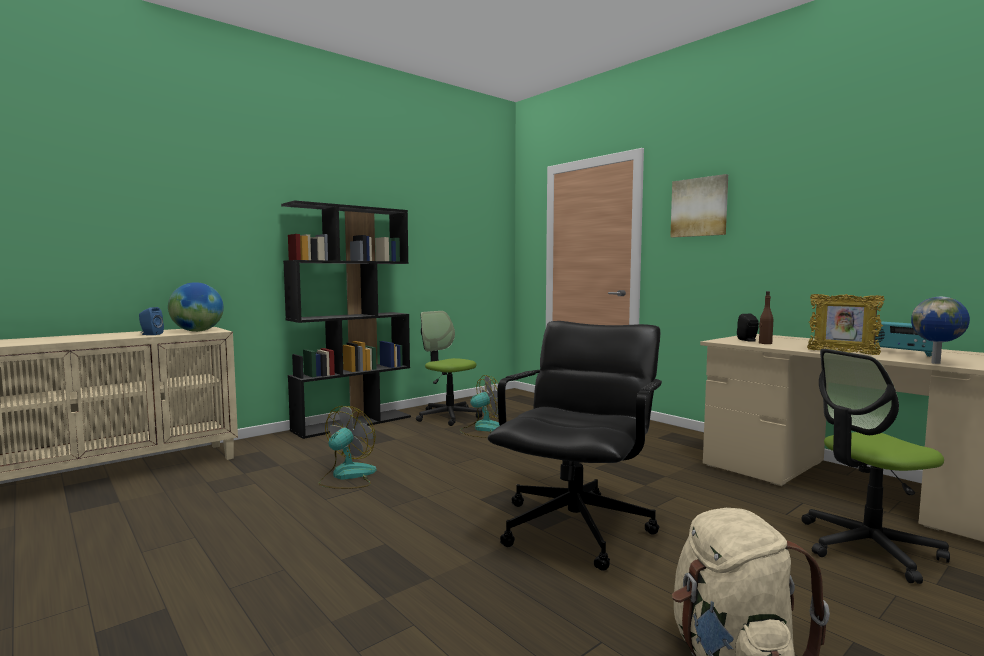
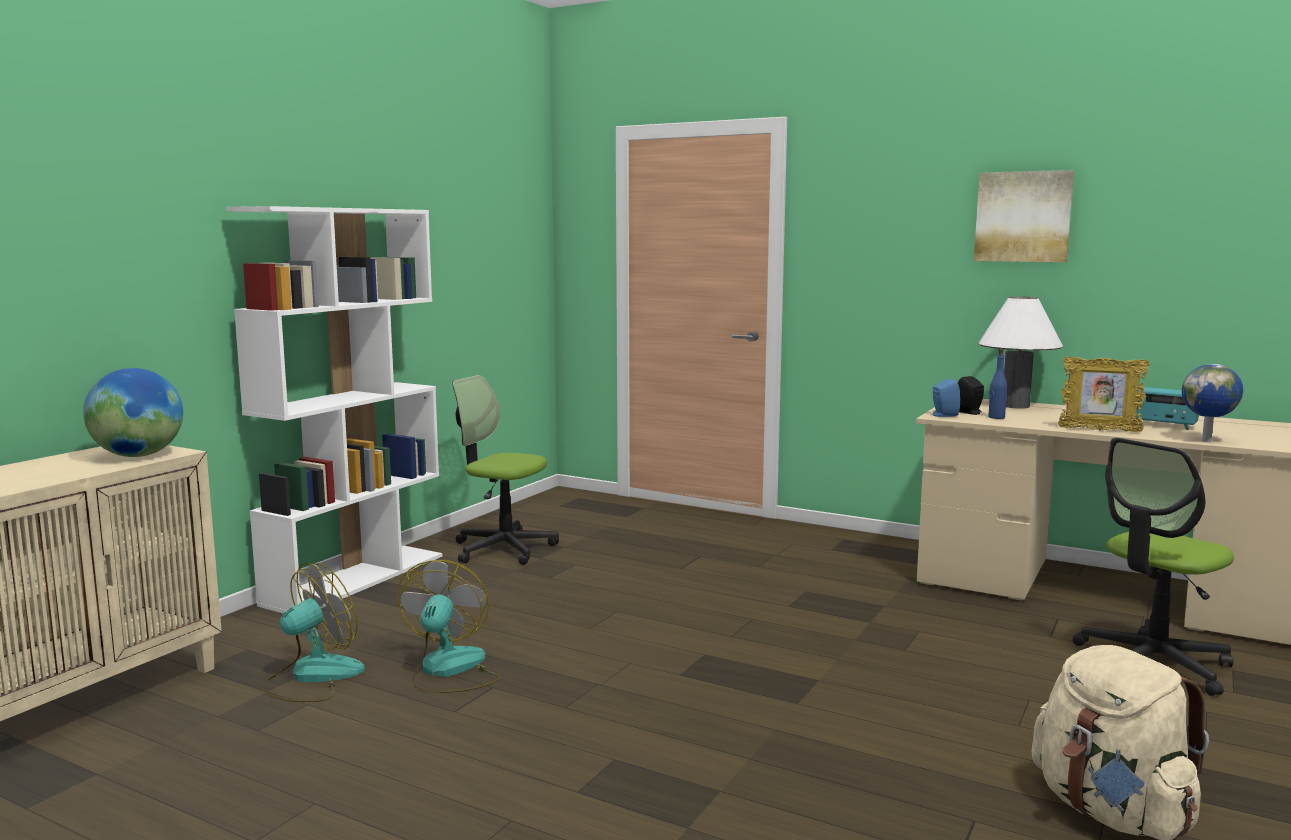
camera: 20 degrees left, 5 degrees up
blue speaker [139,307,164,335] -> blue speaker moved to [932,379,960,417]
black bookcase [281,200,411,439] -> white bookcase [226,206,442,613]
fan [459,375,500,438] -> fan moved to [260,563,365,702]
black office chair [487,321,662,571] -> none
picture [670,174,728,238] -> picture moved to [974,170,1074,262]
brown bottle [759,291,773,344] -> blue bottle [988,349,1007,419]
none -> white table lamp [978,296,1063,409]

